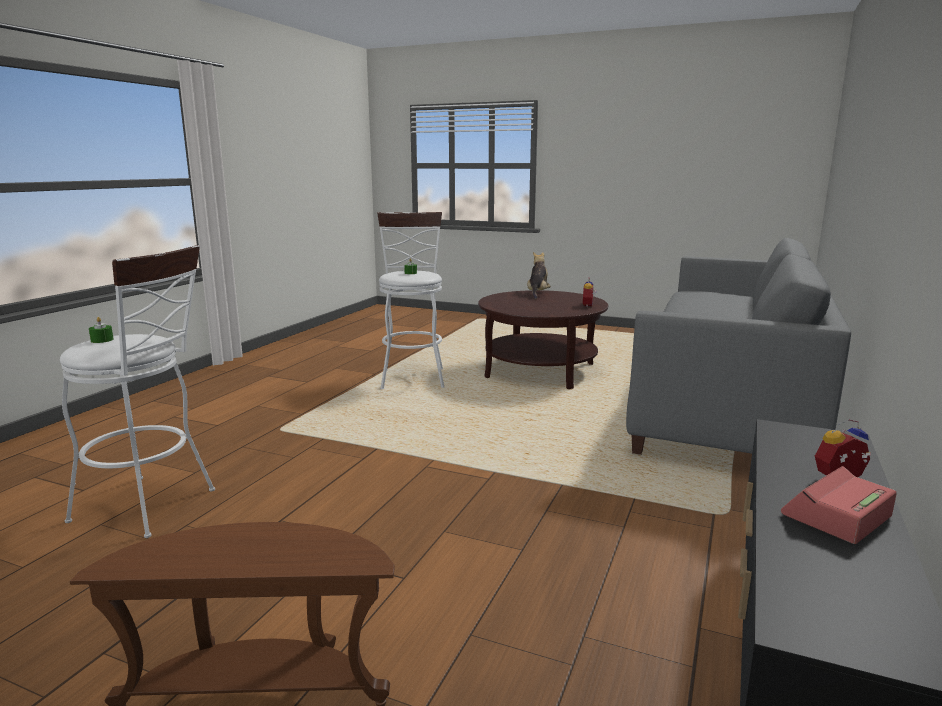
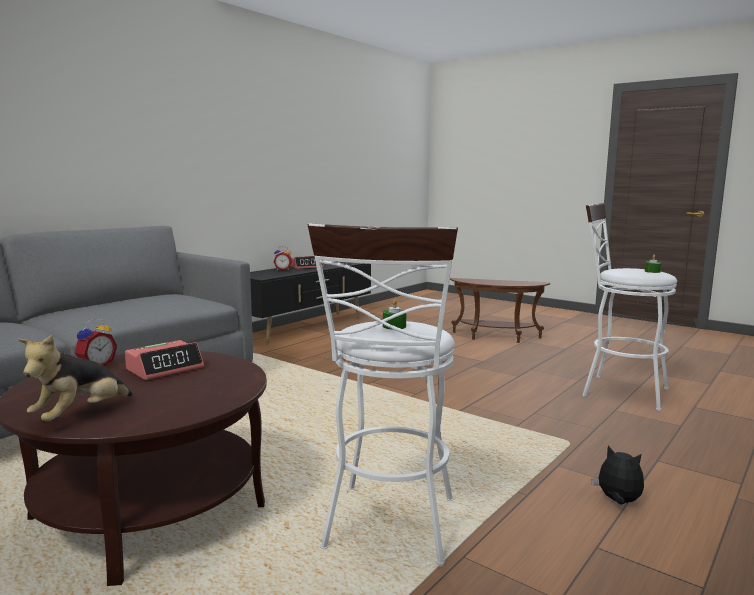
camera: 165 degrees left, 5 degrees down
none -> alarm clock [125,340,204,380]
none -> plush toy [591,445,644,505]

